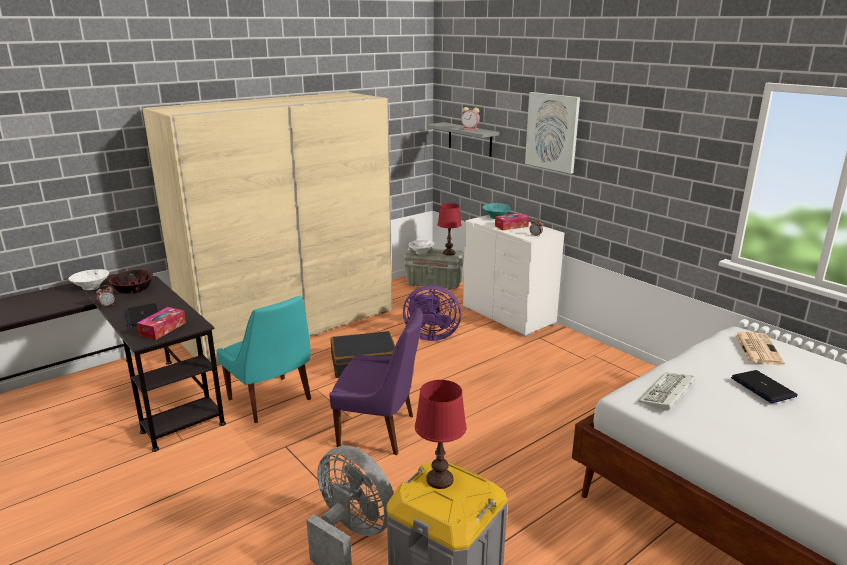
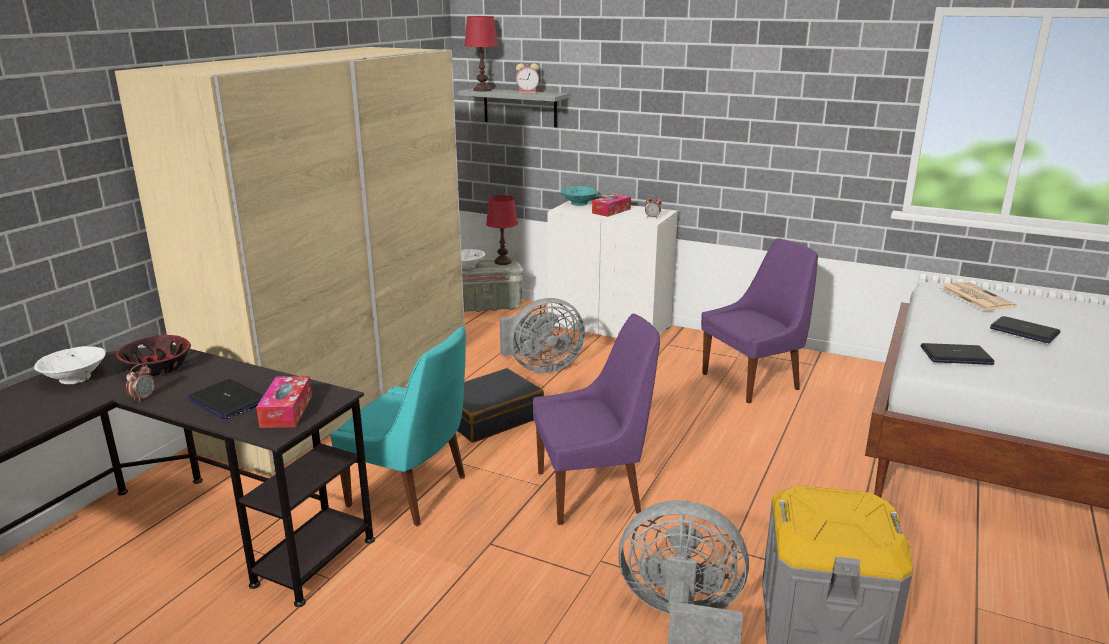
camera: 25 degrees left, 0 degrees up
purple fan [403,285,461,341] -> grey fan [500,298,585,373]
red table lamp [415,380,467,489] -> red table lamp moved to [464,16,498,91]
picture [525,92,580,174] -> none
keyboard [638,372,695,411] -> laptop [921,343,995,365]
none -> purple chair [701,238,818,404]

